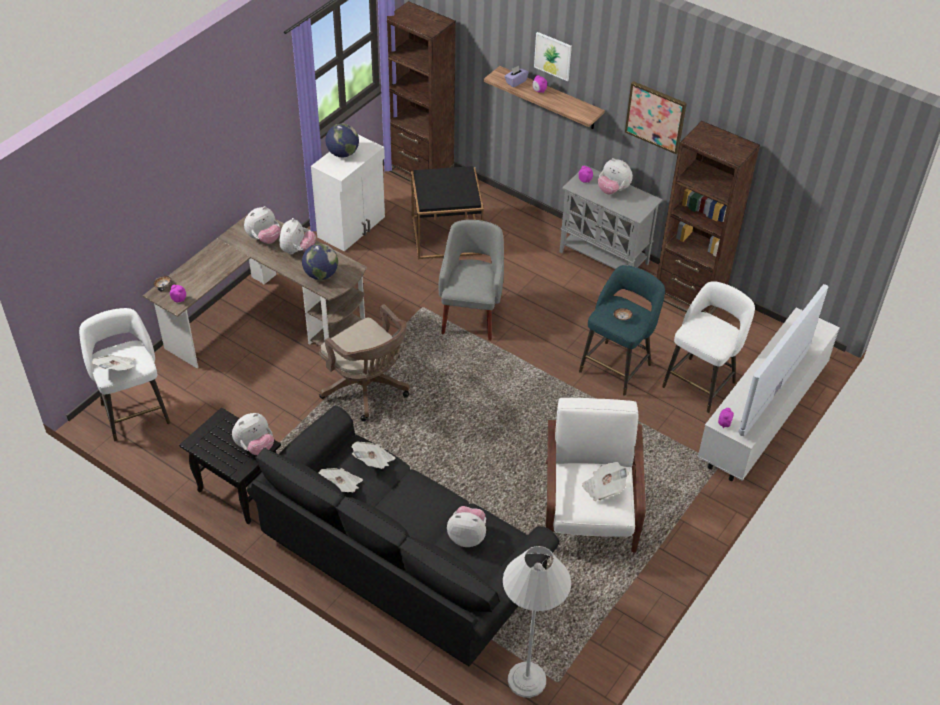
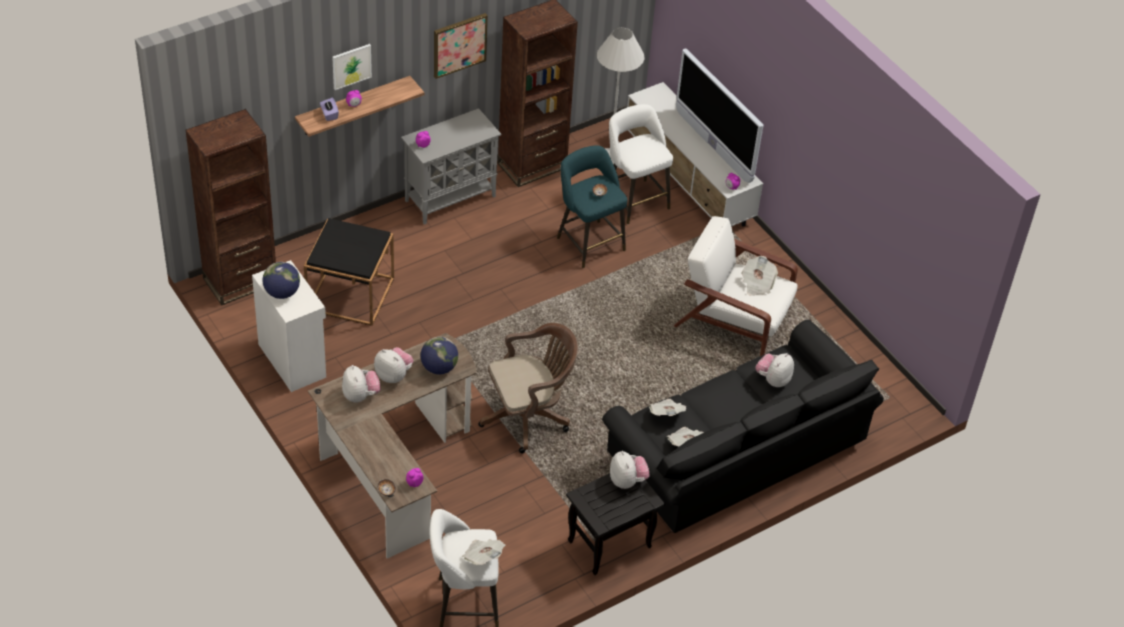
camera: 70 degrees left, 0 degrees up
grey armchair [439,220,504,341] -> none
white floor lamp [503,546,571,698] -> white floor lamp moved to [597,27,645,168]
plush toy [598,158,633,194] -> none

